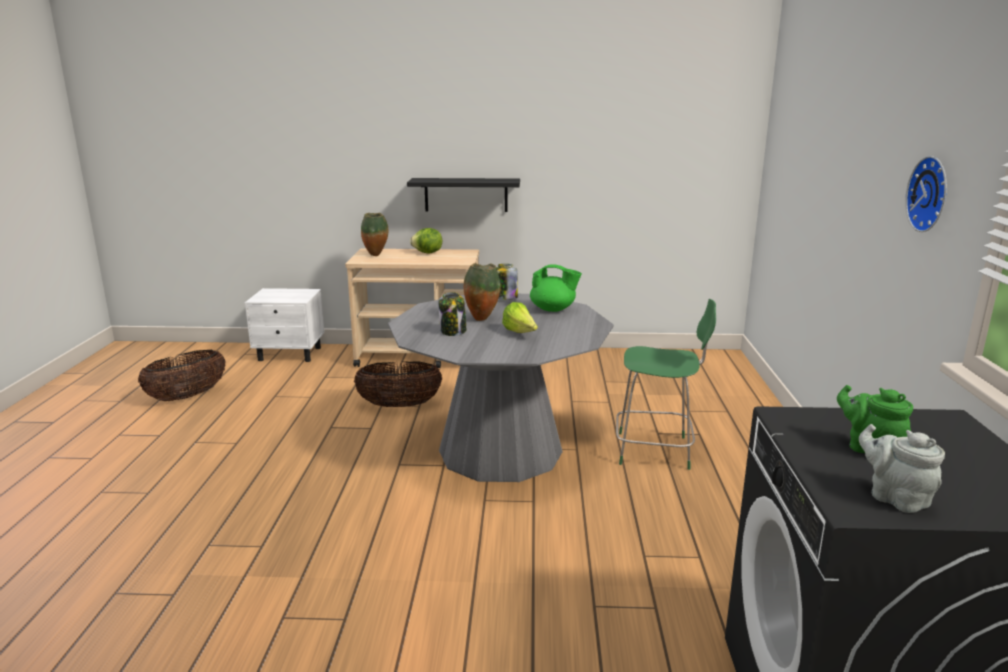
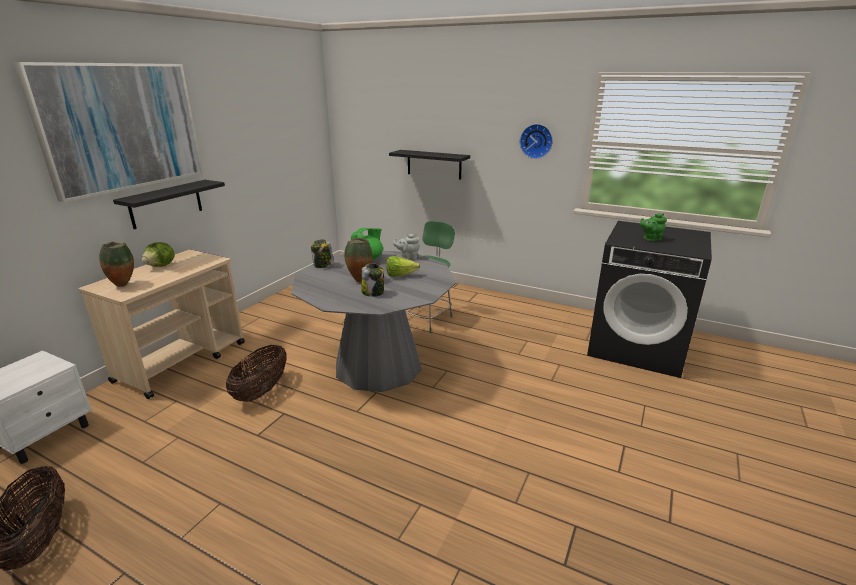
camera: 65 degrees left, 5 degrees up
grey teapot [859,424,945,513] -> grey teapot moved to [393,234,420,260]
none -> picture [13,62,203,202]
none -> black shelf [389,150,470,180]

